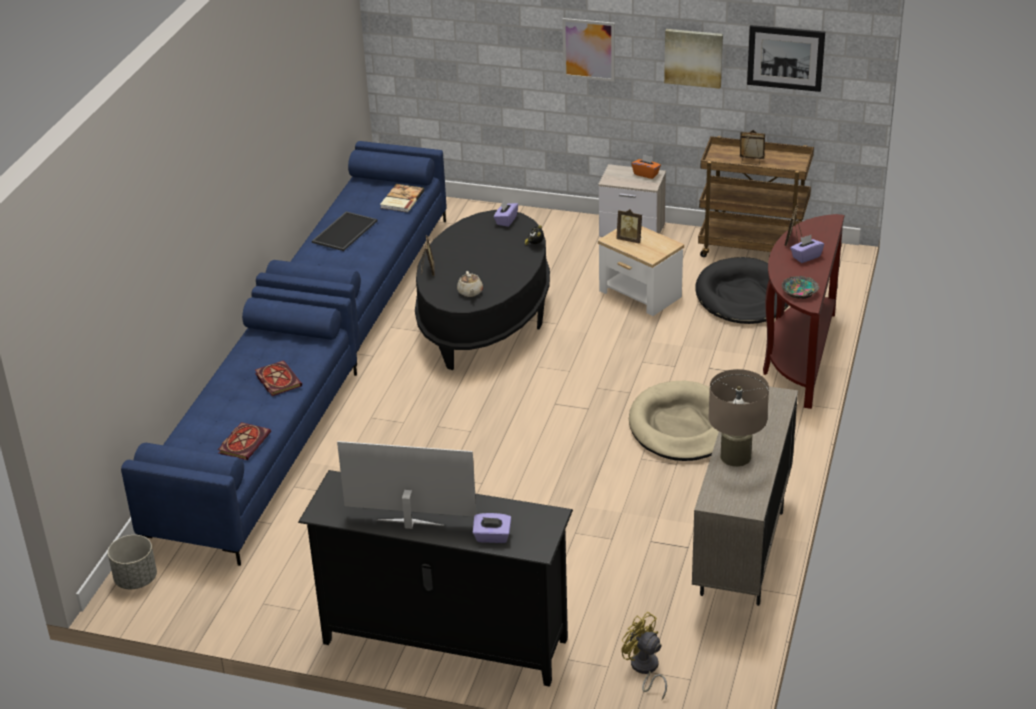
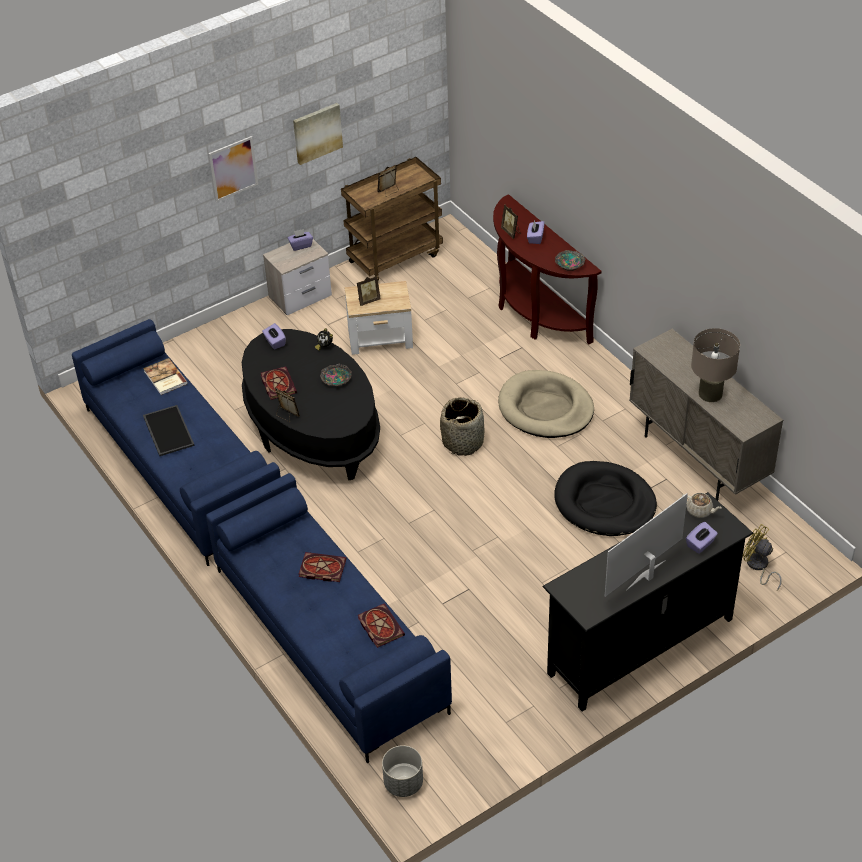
camera: 50 degrees left, 10 degrees up
beige teapot [457,271,483,297] -> beige teapot moved to [682,493,722,518]
yellow fan [621,612,667,700] -> yellow fan turned 45 degrees clockwise [743,524,782,591]
orange tissue box [632,154,661,179] -> purple tissue box [287,229,313,251]
black dog bed [695,257,789,324] -> black dog bed moved to [554,461,657,536]
picture [747,25,825,92] -> none
none -> book [261,366,297,400]
none -> bowl [320,364,352,386]
none -> basket [440,397,484,456]

